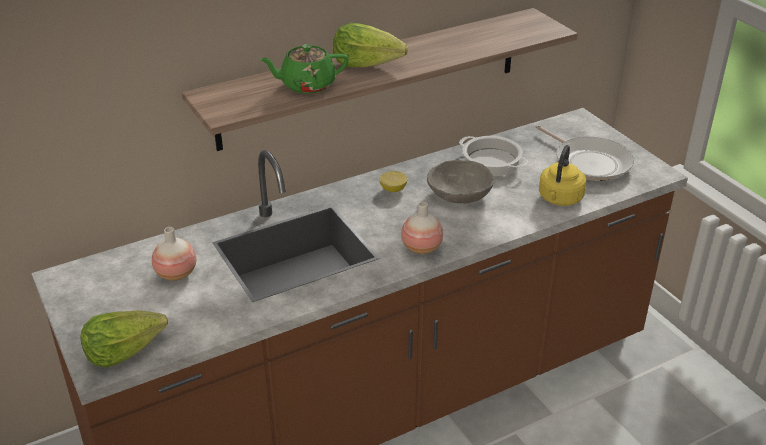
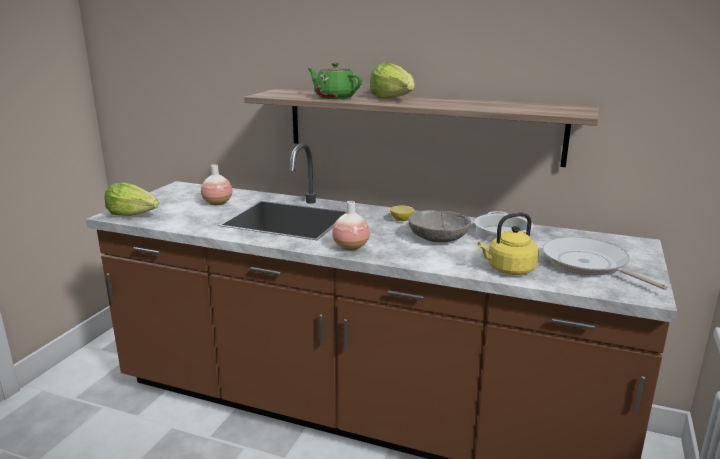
camera: 50 degrees right, 15 degrees down
frying pan [536,125,634,181] -> frying pan turned 135 degrees clockwise [543,237,668,290]

